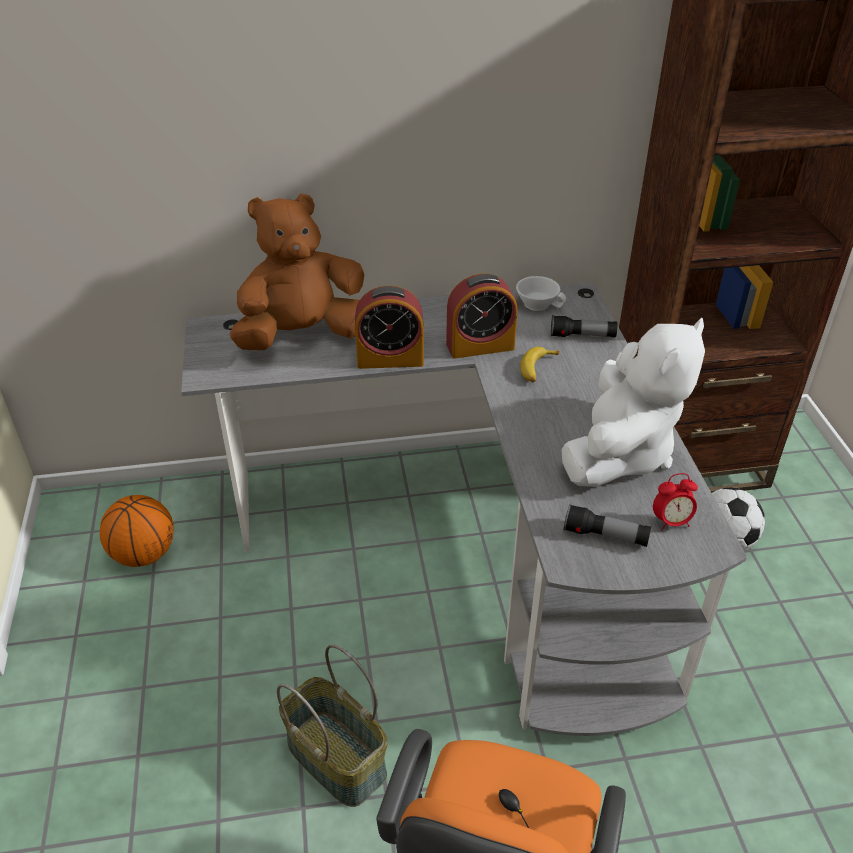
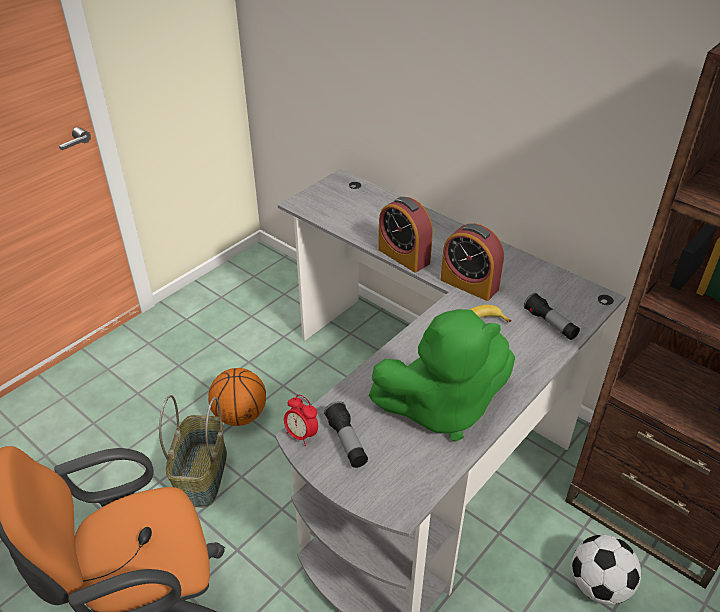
camera: 50 degrees right, 0 degrees up
basketball [100,495,174,567] -> basketball moved to [208,368,266,426]
brown plush toy [230,193,364,350] -> none
white cup [516,276,566,311] -> none
white plush toy [561,318,705,487] -> green plush toy [369,309,515,442]
alarm clock [653,473,698,531] -> alarm clock moved to [284,395,318,446]

